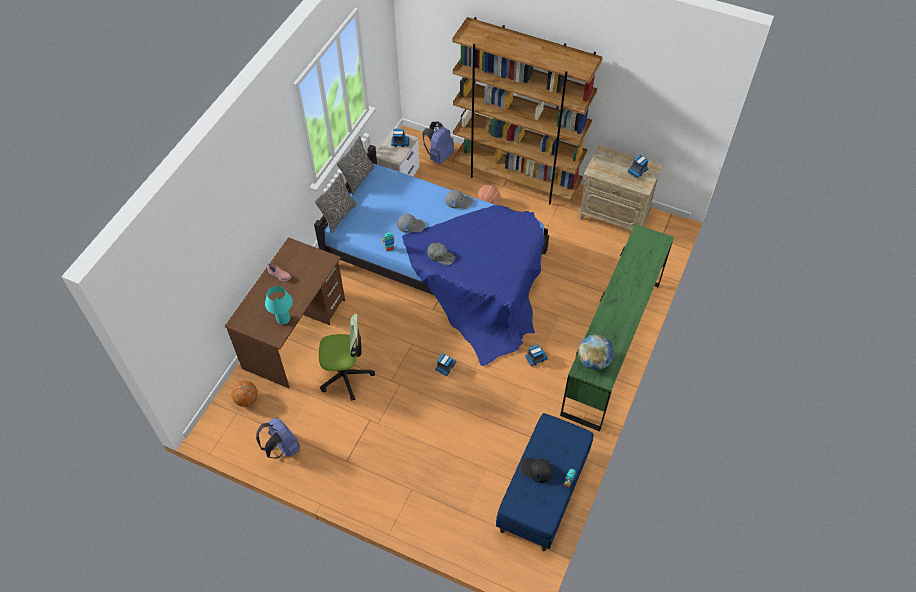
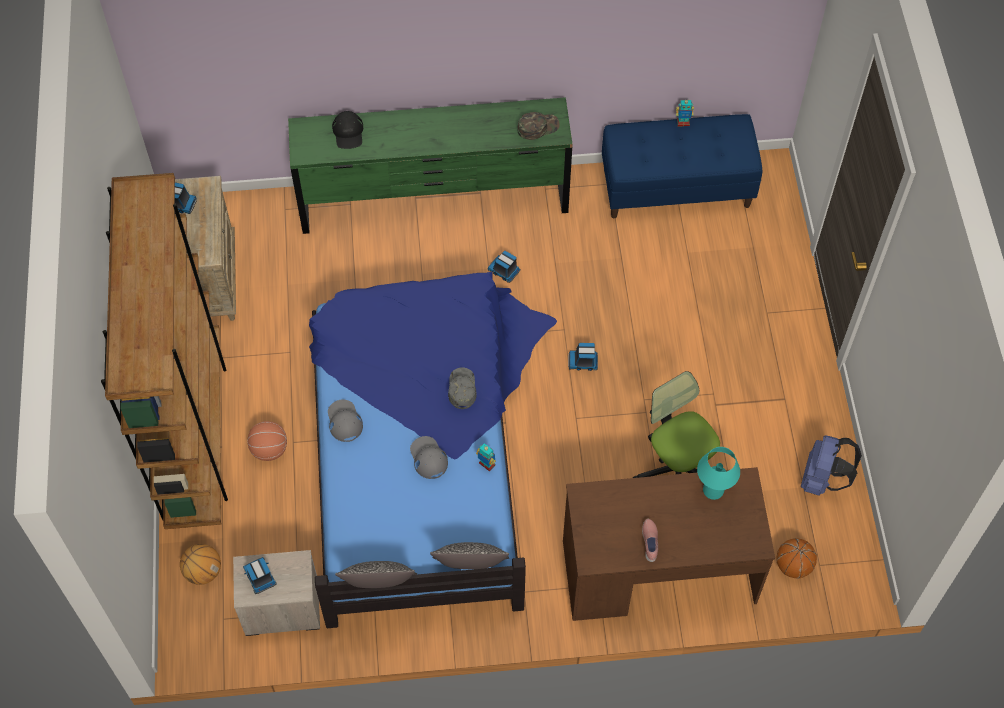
camera: 120 degrees left, 5 degrees up
blue backpack [422,122,454,164] -> basketball [180,544,221,585]
black cap [520,458,554,483] -> black cap moved to [332,111,363,149]
globe [578,334,614,370] -> green cap [517,112,560,140]

